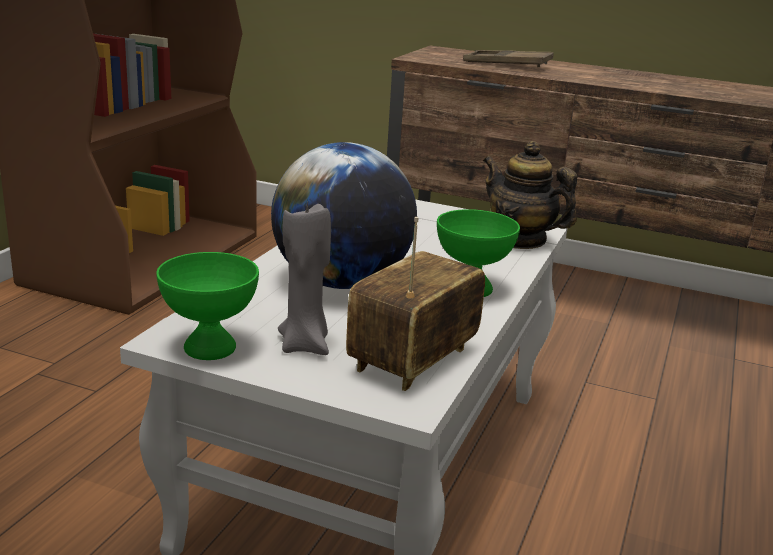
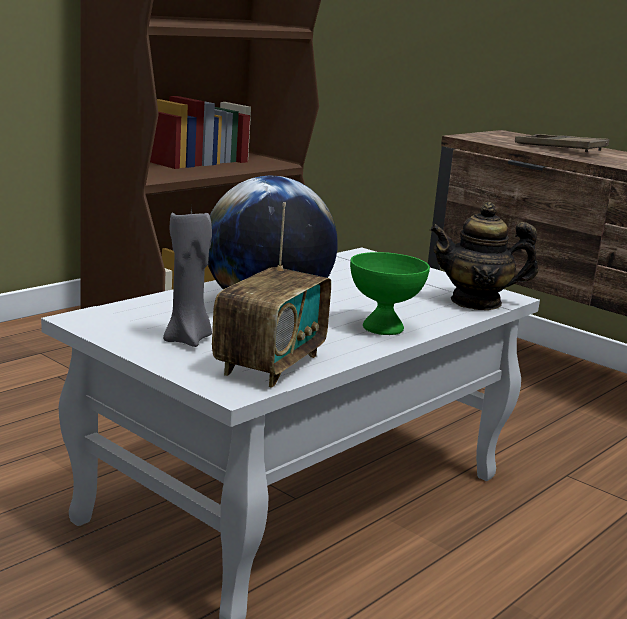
camera: 20 degrees right, 5 degrees down
green bowl [156,252,259,360] -> none
radio [346,217,485,391] -> radio turned 150 degrees clockwise [212,202,331,388]
teapot [483,141,577,249] -> teapot turned 60 degrees counterclockwise [430,202,538,310]

